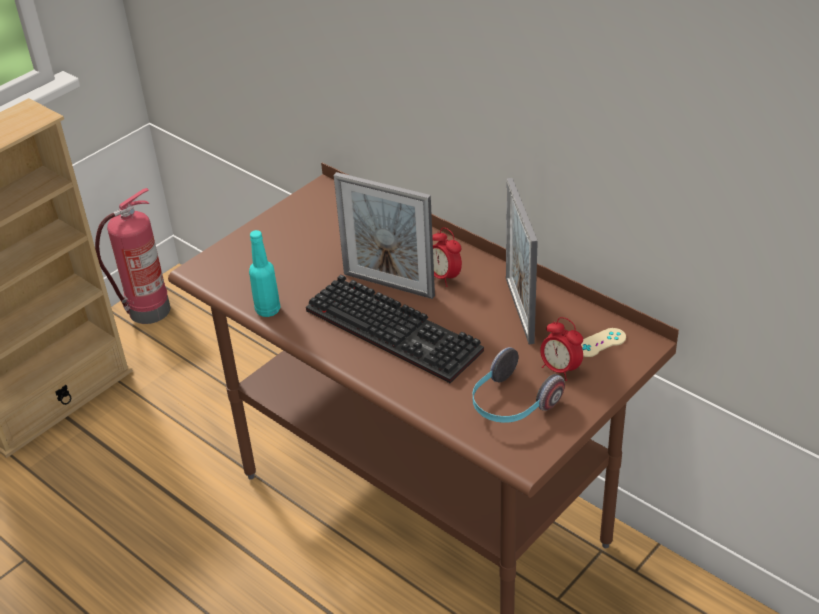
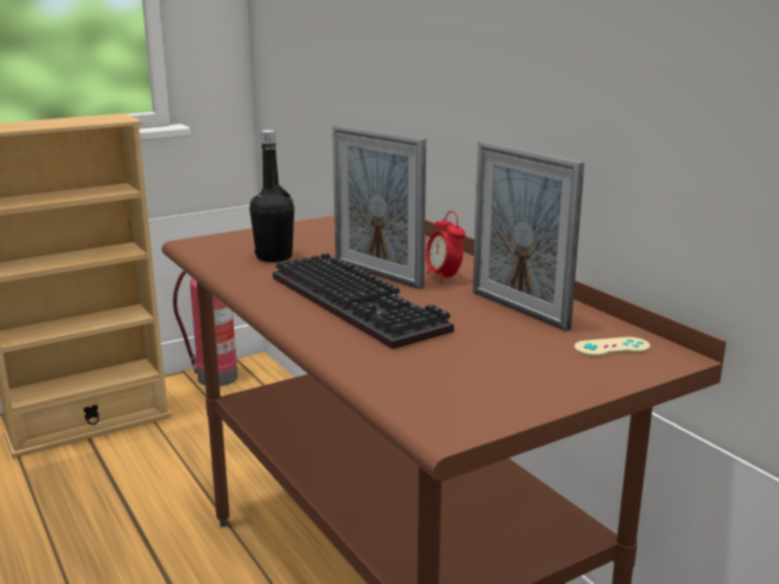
camera: 15 degrees right, 20 degrees down
turquoise bottle [249,230,280,317] -> none
headphones [472,347,565,423] -> none
picture frame [506,178,538,344] -> picture frame turned 45 degrees counterclockwise [472,141,585,331]
alarm clock [540,317,583,381] -> none
none -> black bottle [250,130,294,262]

